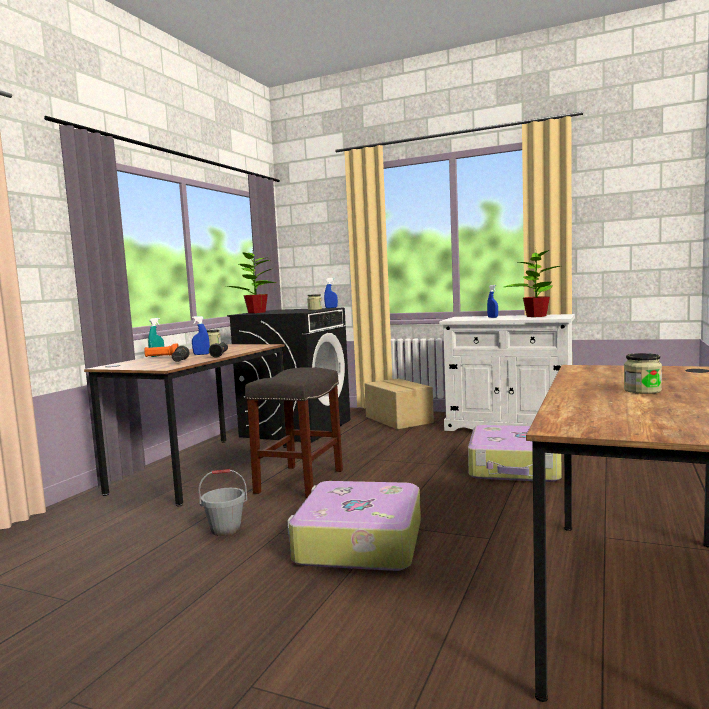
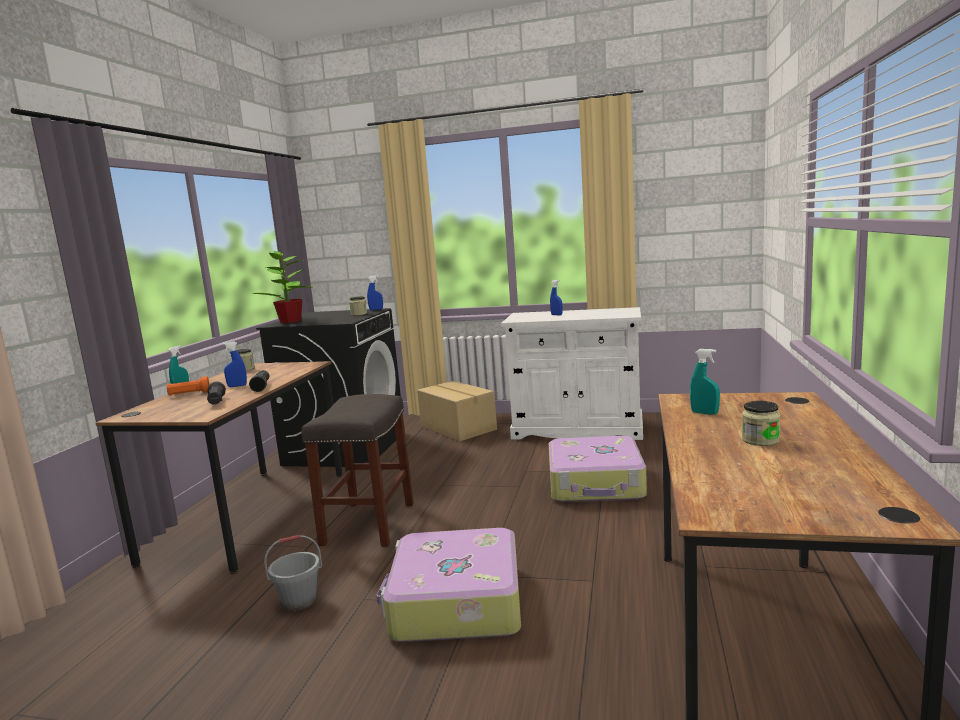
camera: 10 degrees left, 5 degrees up
potted plant [504,250,560,317] -> none
none -> turquoise spray bottle [690,349,720,415]

